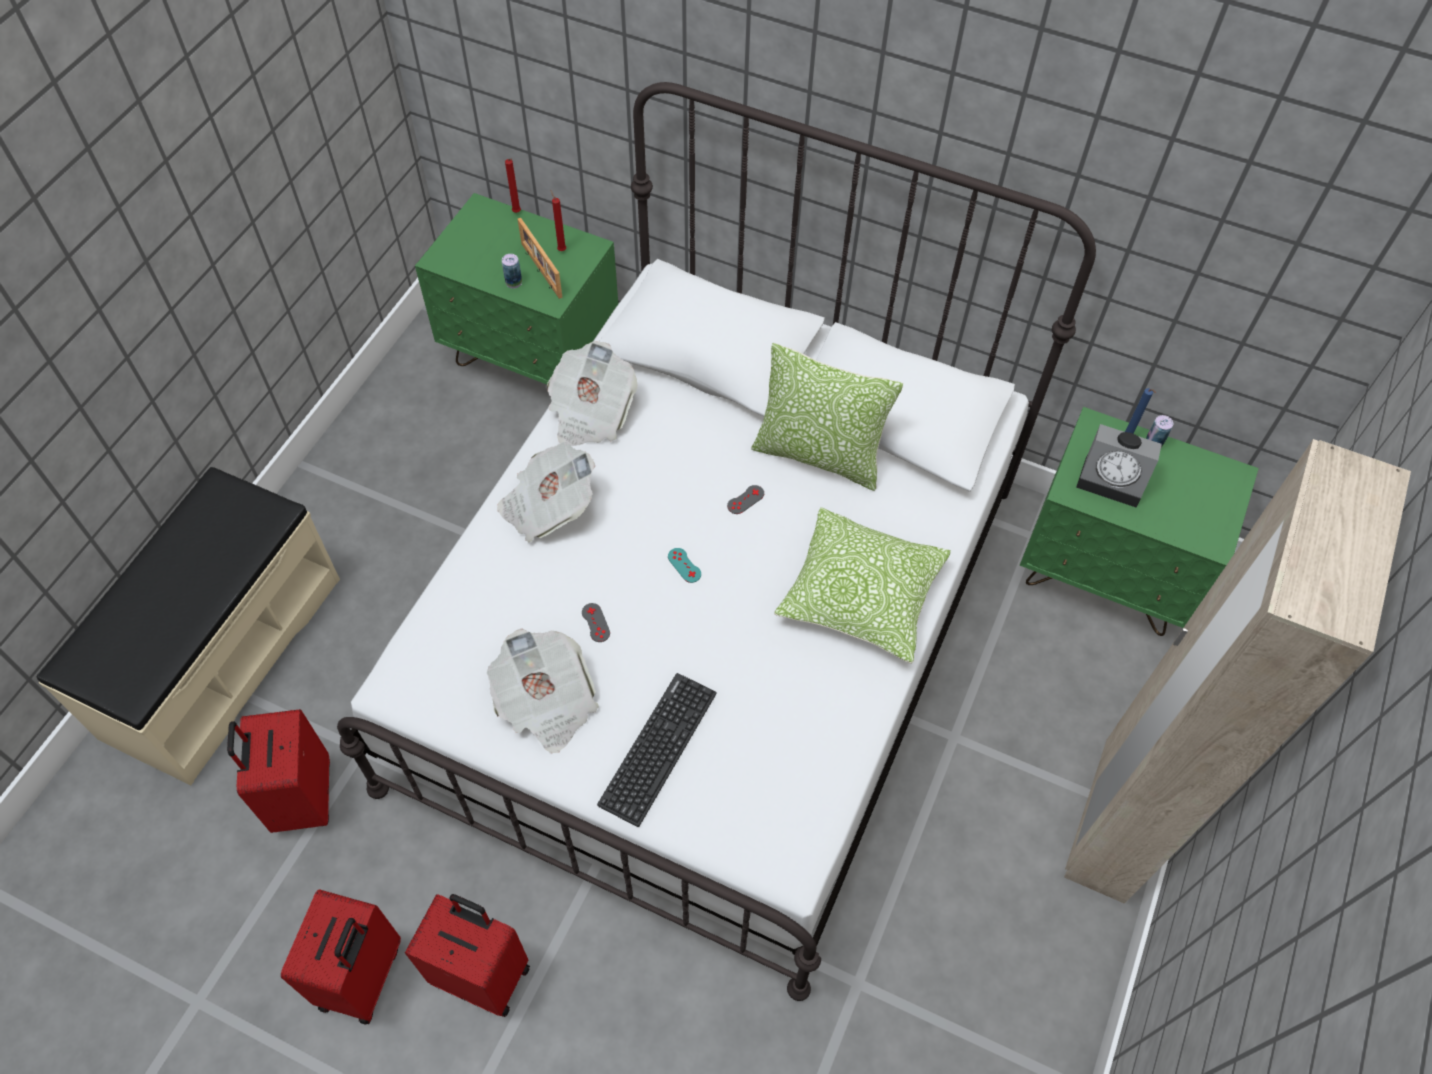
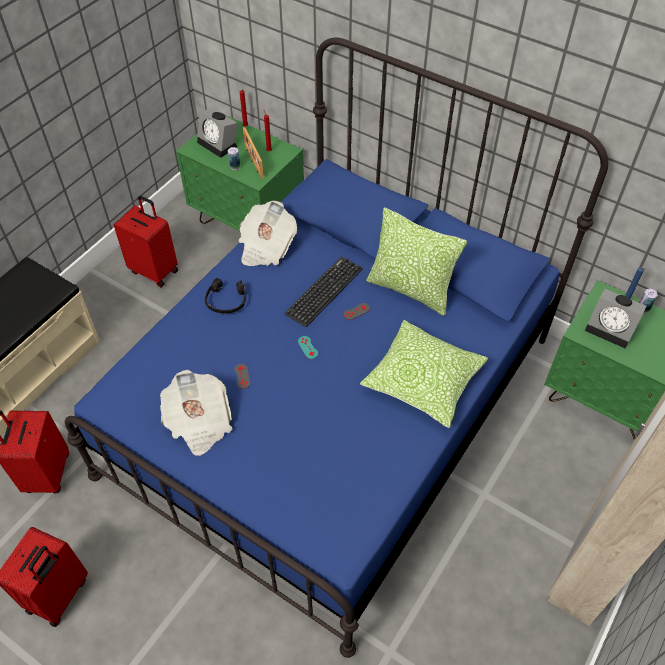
camera: 10 degrees right, 5 degrees down
white bed [337,82,1096,1001] -> blue bed [65,37,608,658]
red suitcase [405,894,530,1017] -> red suitcase moved to [114,196,178,287]
newspaper [497,442,595,542] -> black headphones [205,278,246,314]
keyboard [597,673,717,827] -> keyboard moved to [284,256,363,327]
none -> alarm clock [197,108,237,158]

